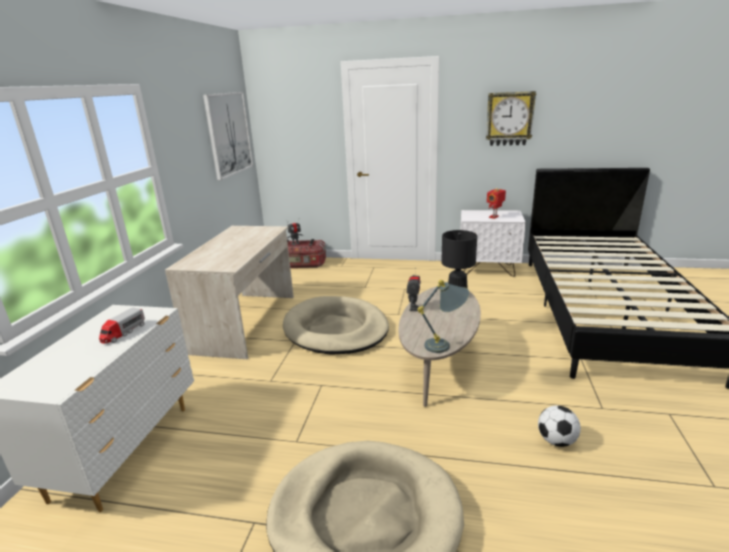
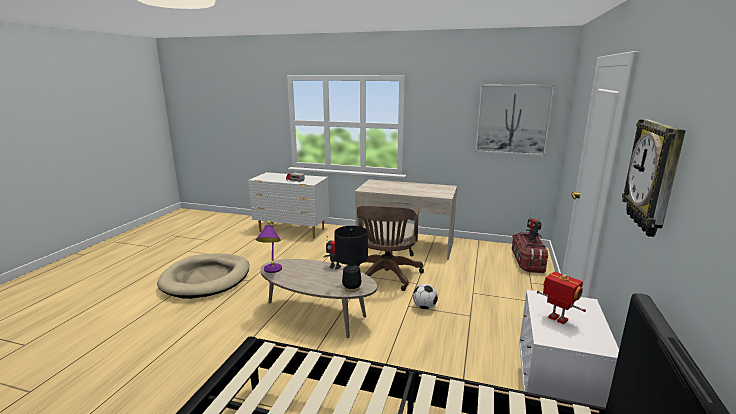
camera: 95 degrees right, 5 degrees down
beige dog bed [283,296,389,355] -> brown office chair [356,205,424,291]
grey table lamp [418,280,469,353] -> purple table lamp [255,221,282,273]
football [538,405,581,447] -> football moved to [413,284,438,309]

